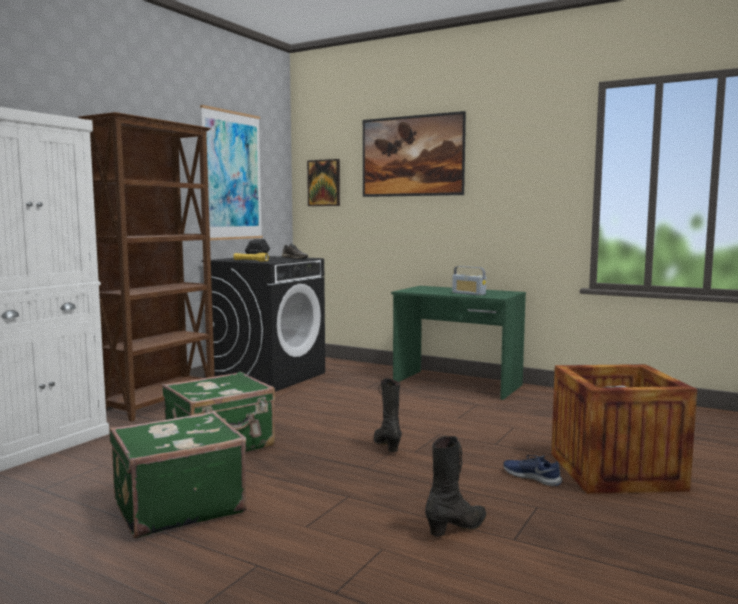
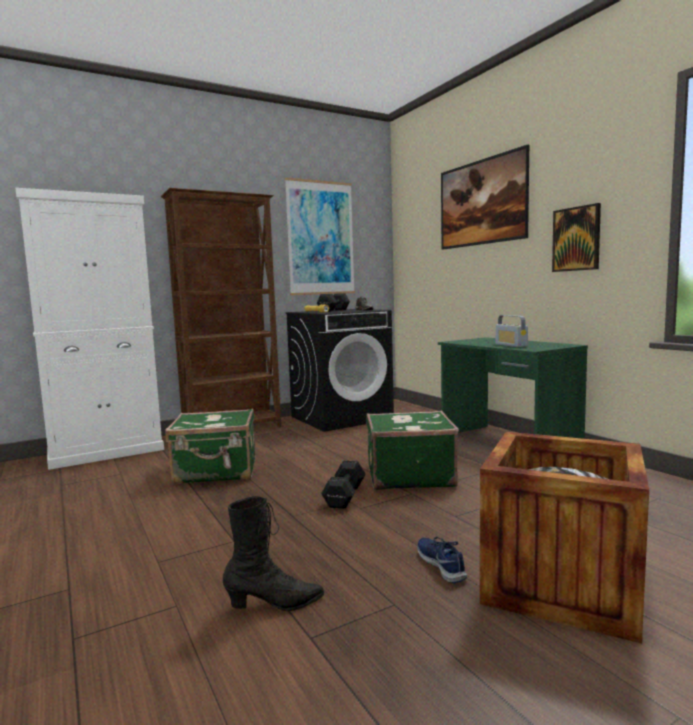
camera: 30 degrees right, 0 degrees up
green suitcase [110,411,246,539] -> green suitcase moved to [366,411,459,490]
picture [307,159,340,206] -> picture moved to [552,203,601,272]
black boot [374,378,402,452] -> black dumbbell [321,461,366,509]

